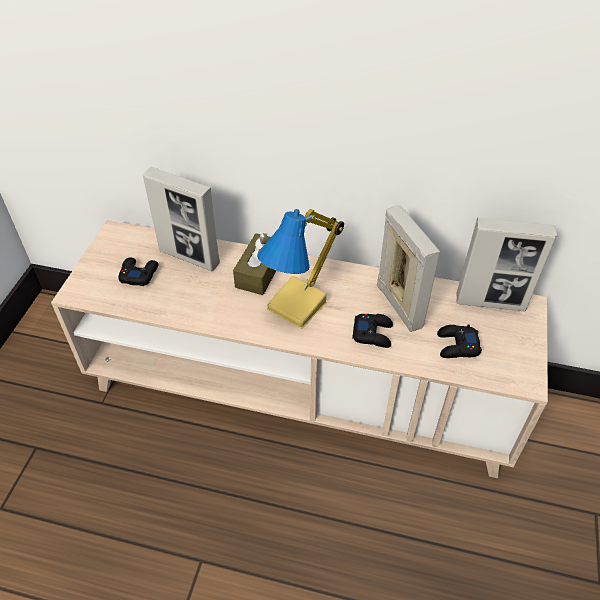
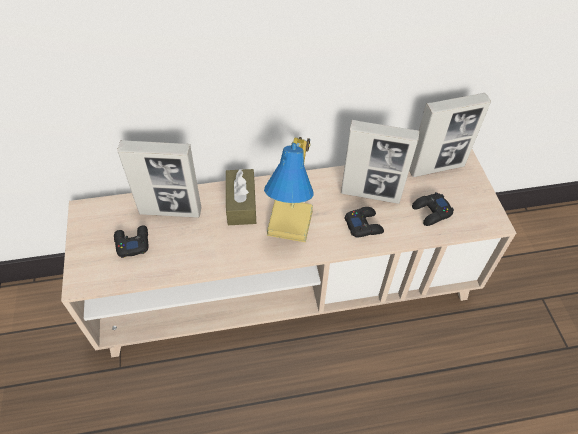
camera: 25 degrees left, 5 degrees up
picture frame [377,205,440,332] -> picture frame turned 150 degrees clockwise [341,120,419,204]

